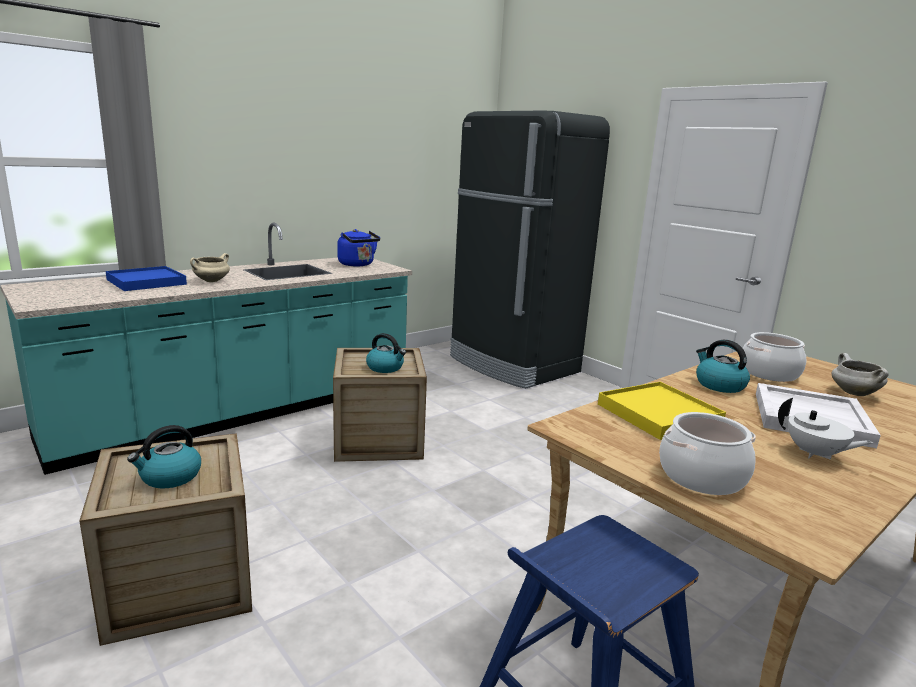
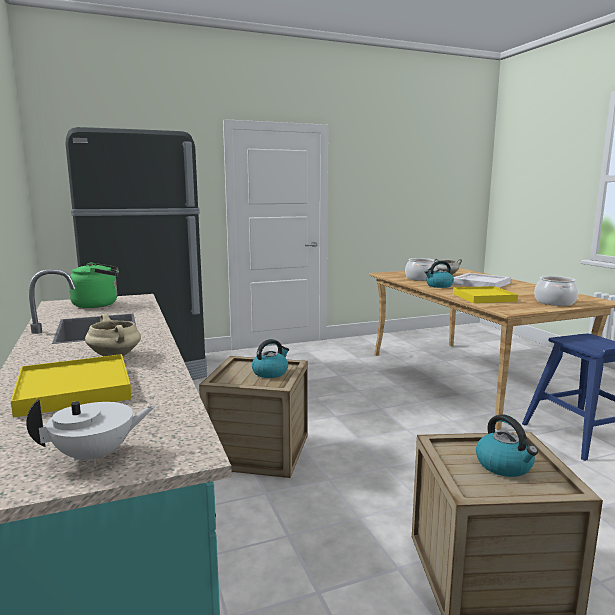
camera: 70 degrees left, 5 degrees down
blue tray [106,266,187,291] -> yellow tray [11,354,132,418]
blue kettle [337,229,380,266] -> green kettle [68,263,119,308]
white teapot [778,398,873,460] -> white teapot moved to [26,398,155,466]

